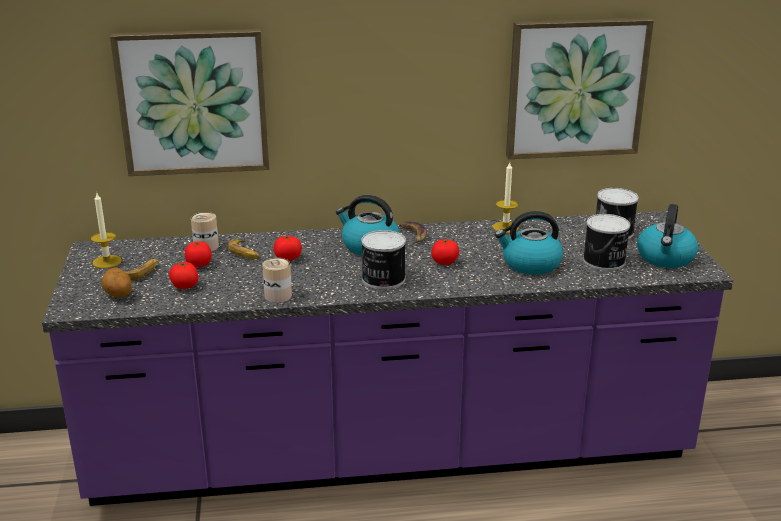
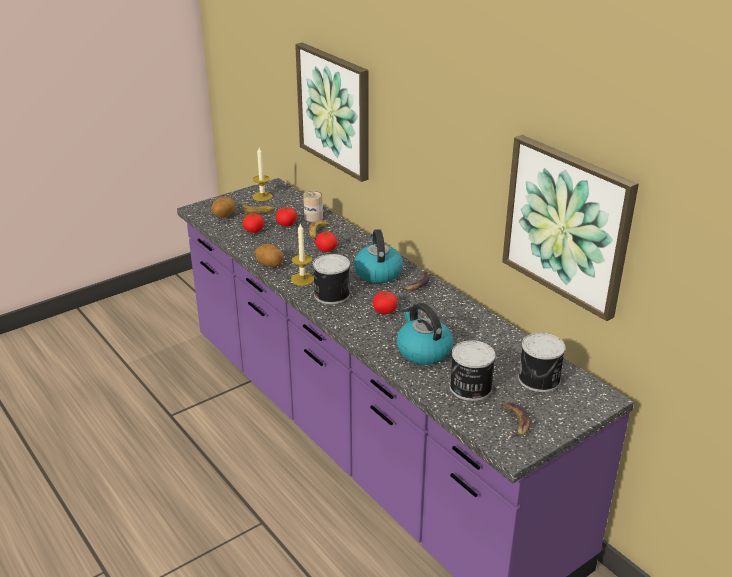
camera: 60 degrees right, 5 degrees up
can [262,258,292,303] -> potato [255,244,283,267]
candle [493,162,519,233] -> candle moved to [291,224,314,286]
kettle [637,204,698,268] -> banana [501,402,531,439]

